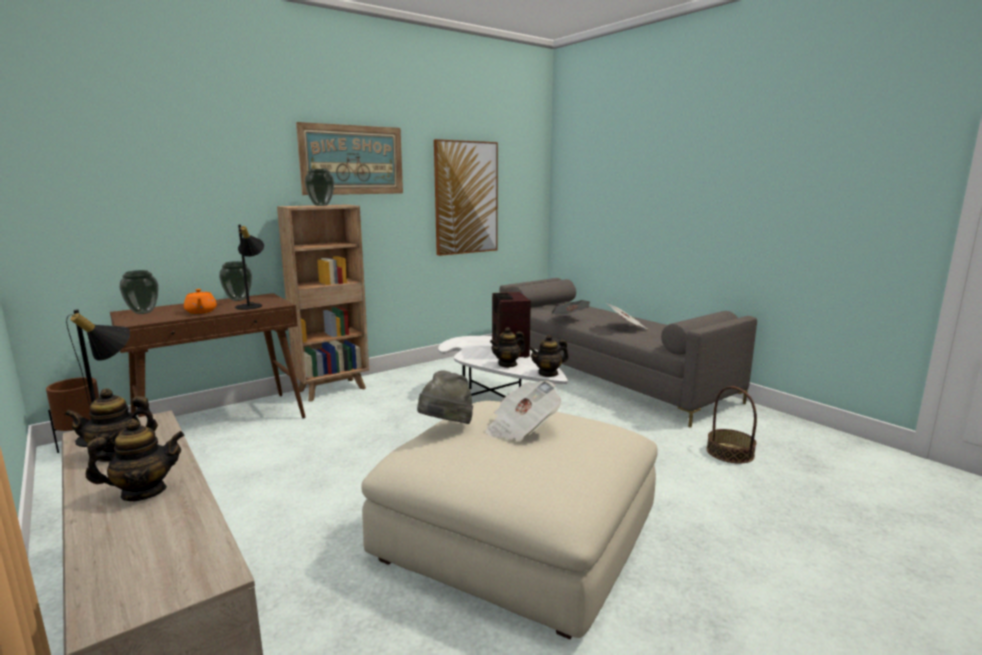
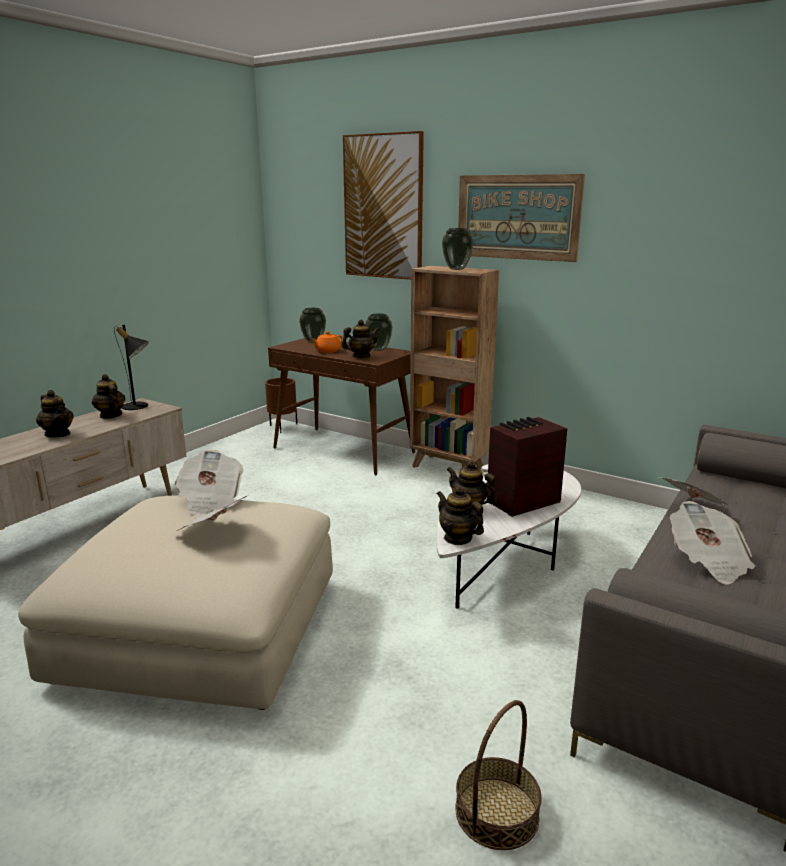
camera: 70 degrees right, 5 degrees up
black table lamp [235,225,264,310] -> teapot [342,320,380,358]
grey hat [417,370,473,424] -> newspaper [175,450,244,515]
picture [434,139,498,256] -> picture moved to [343,131,424,280]

